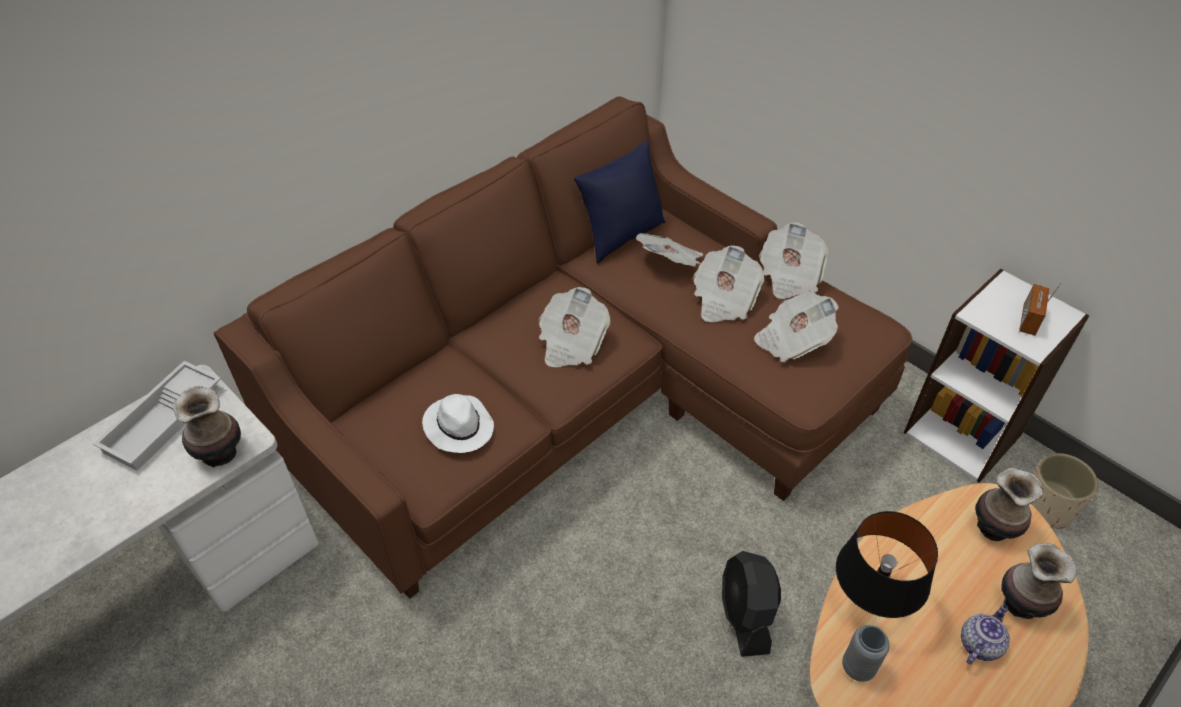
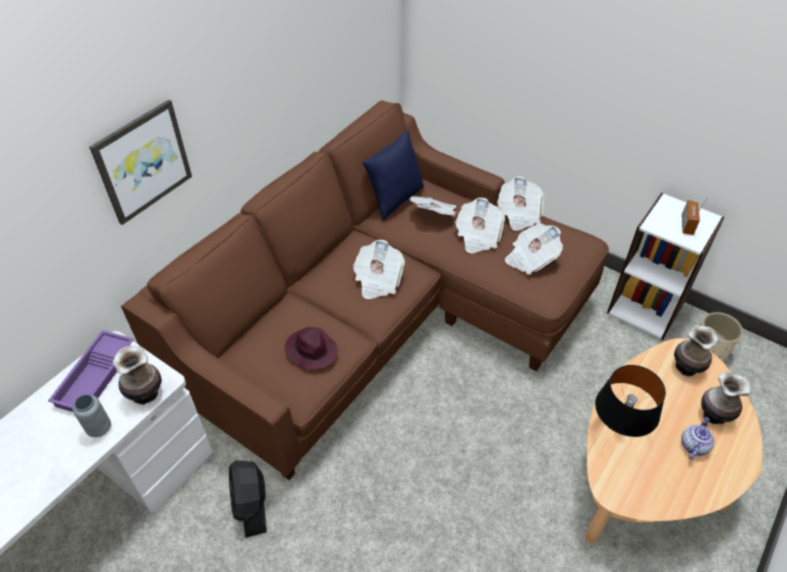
camera: 10 degrees left, 0 degrees up
white tray [93,361,221,471] -> purple tray [48,330,134,412]
white hat [422,394,494,453] -> purple hat [285,327,338,369]
black fan [722,551,781,657] -> black fan moved to [229,460,267,538]
grey vase [842,625,890,682] -> grey vase moved to [72,394,111,437]
none -> picture [89,99,192,225]

